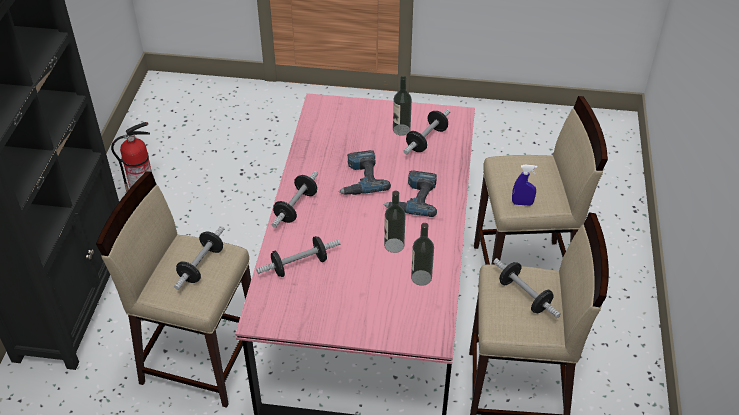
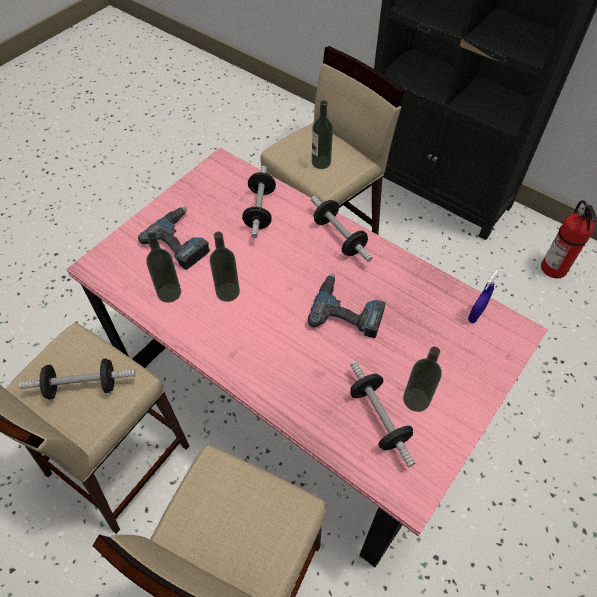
camera: 120 degrees right, 10 degrees up
dumbbell [174,226,224,290] -> bottle [312,100,333,169]
power drill [383,171,437,217] -> power drill moved to [138,207,210,270]
blue spray bottle [512,165,538,206] -> blue spray bottle moved to [468,269,500,323]

